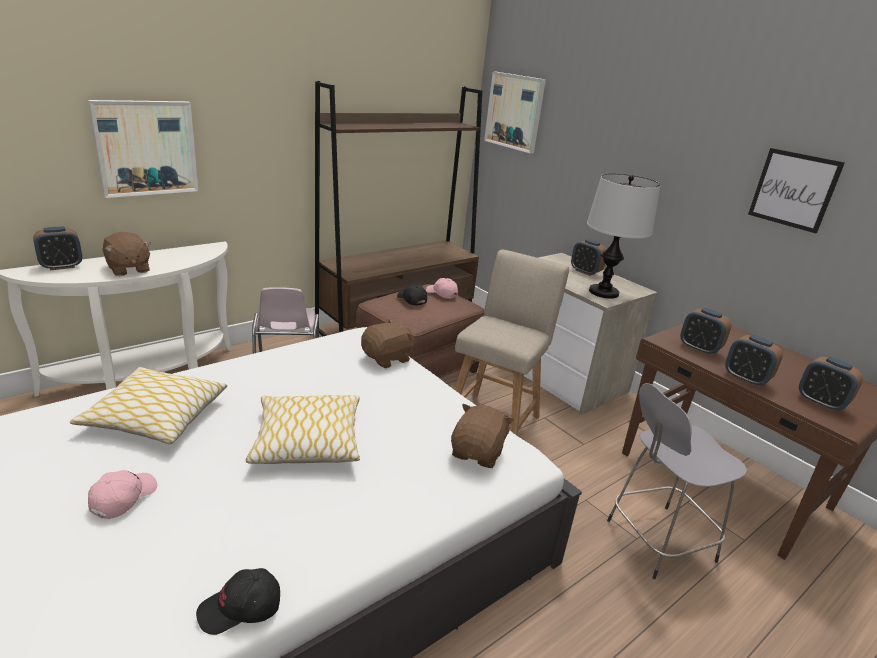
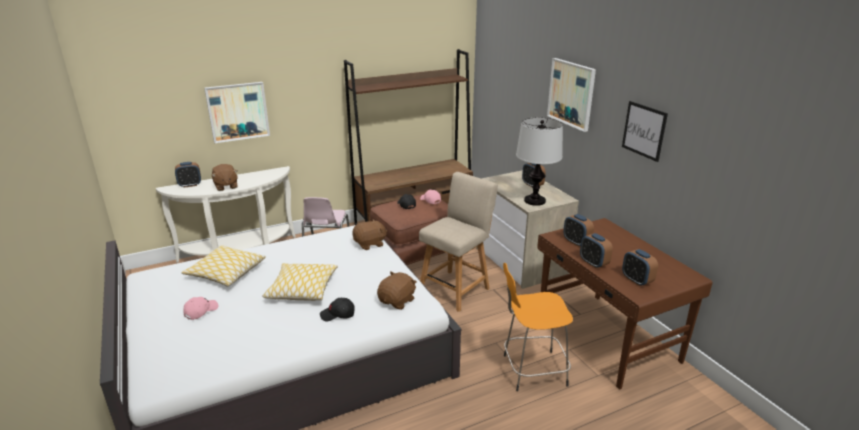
camera: 15 degrees right, 0 degrees up
black cap [196,568,280,635] -> black cap moved to [320,298,355,321]
picture [484,71,546,154] -> picture moved to [547,58,596,132]
grey stool [607,383,747,579] -> orange stool [503,263,573,391]

